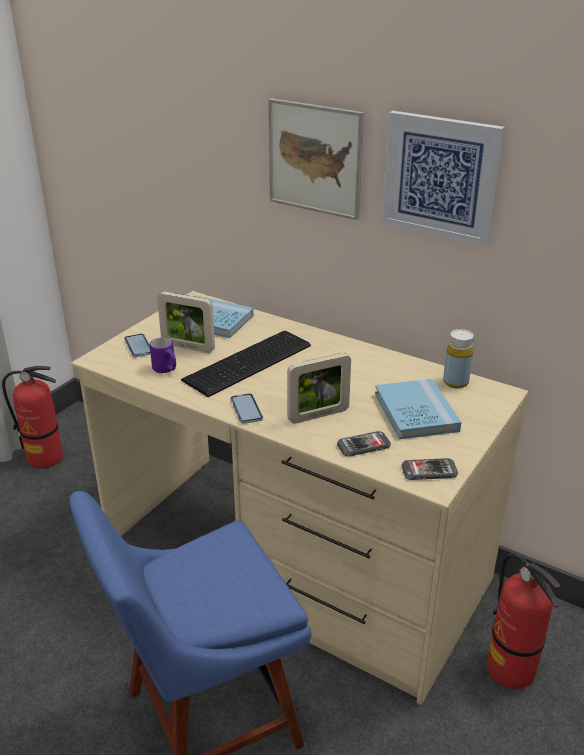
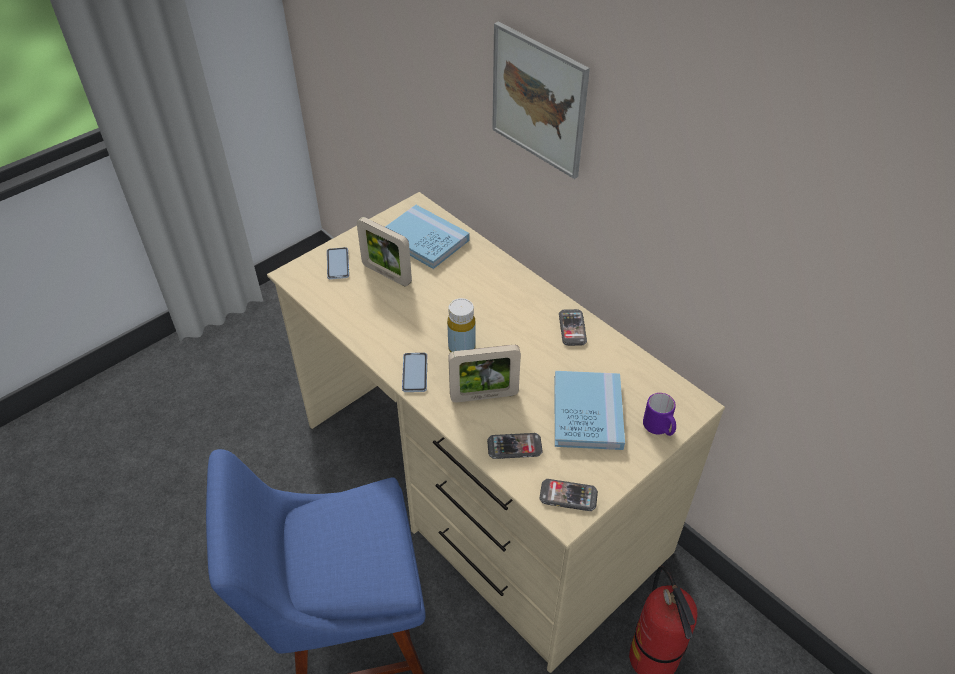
camera: 15 degrees right, 15 degrees up
fire extinguisher [2,366,63,469] -> none
purple mug [150,337,176,373] -> purple mug moved to [643,393,676,436]
keyboard [181,331,311,397] -> none
picture [382,111,505,246] -> none
yellow bottle [443,329,474,388] -> yellow bottle moved to [447,298,476,352]
none -> phone [559,309,587,346]

